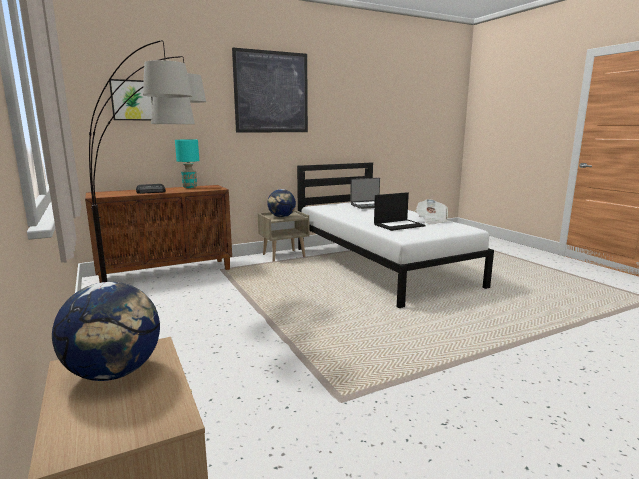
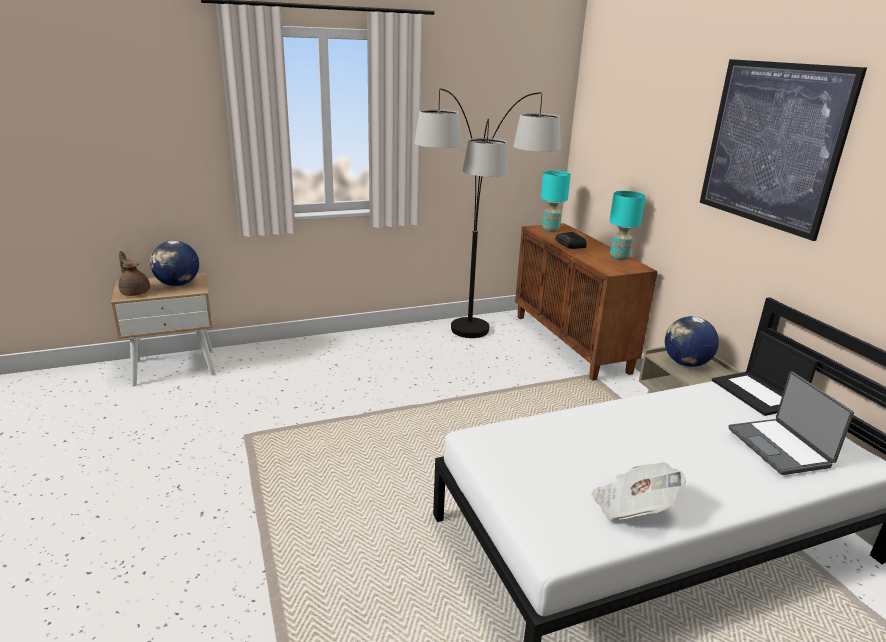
camera: 95 degrees right, 10 degrees up
picture [109,79,153,121] -> none
laptop [374,192,425,231] -> laptop moved to [712,331,818,416]
none -> brown teapot [119,251,150,296]
none -> turquoise table lamp [541,170,571,232]

